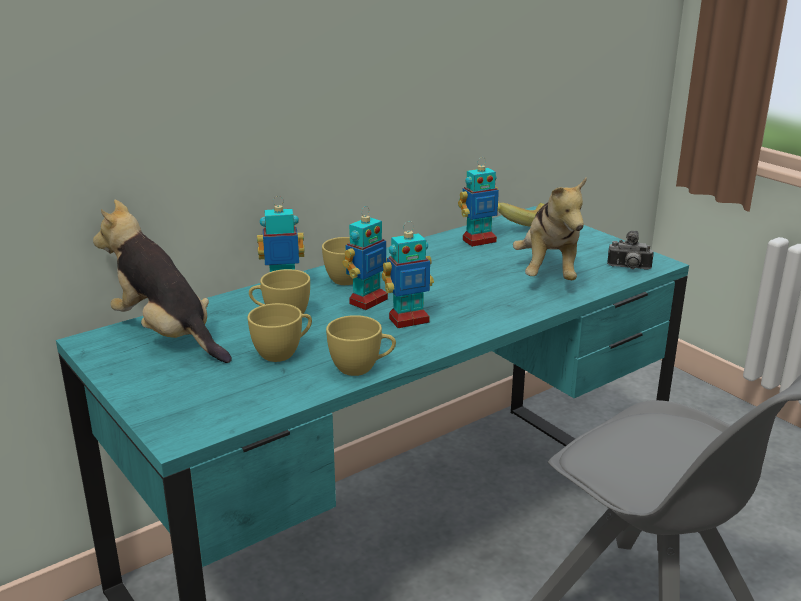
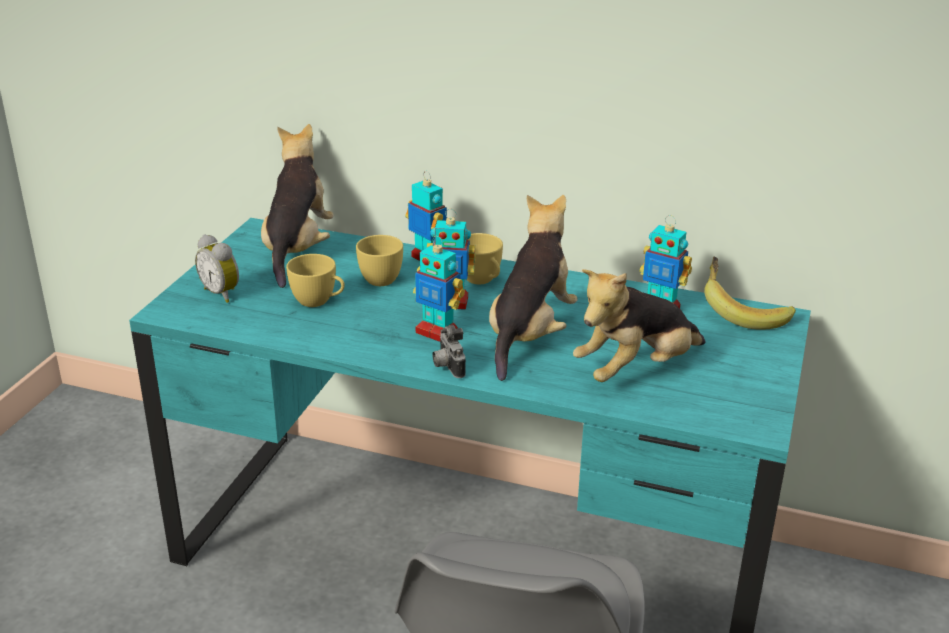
camera: 55 degrees right, 5 degrees up
yellow cup [326,315,396,376] -> none
camera [607,231,654,270] -> camera moved to [432,325,466,378]
none -> alarm clock [195,234,239,303]
none -> plush toy [489,195,577,381]

